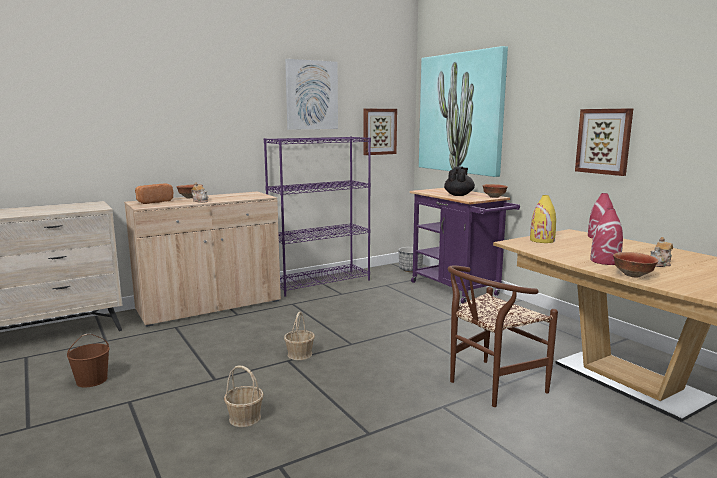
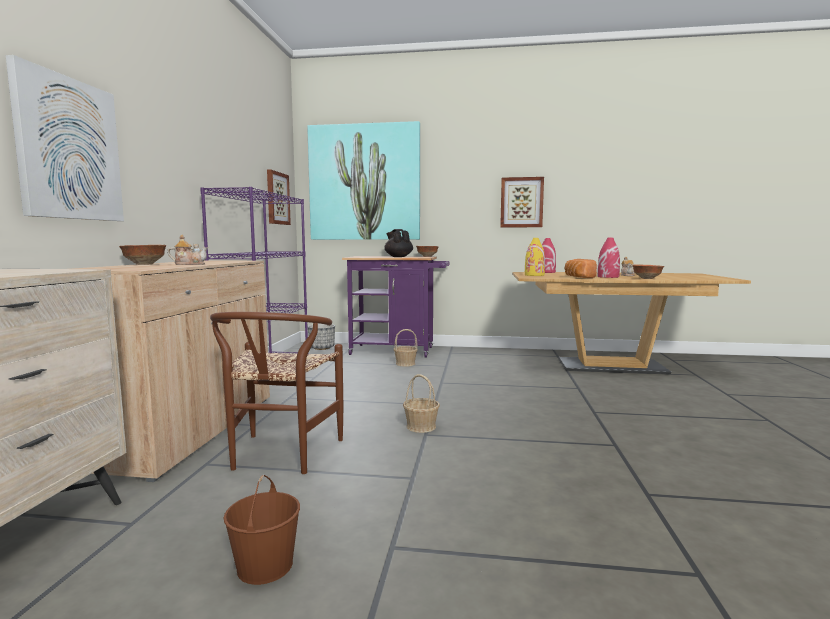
camera: 50 degrees left, 5 degrees down
bread [135,184,173,204] -> bread moved to [565,259,597,278]
basket [224,366,264,427] -> basket moved to [394,329,418,367]
picture [285,59,338,130] -> picture moved to [5,55,124,221]
brown chair [448,266,558,407] -> brown chair moved to [210,312,343,474]

